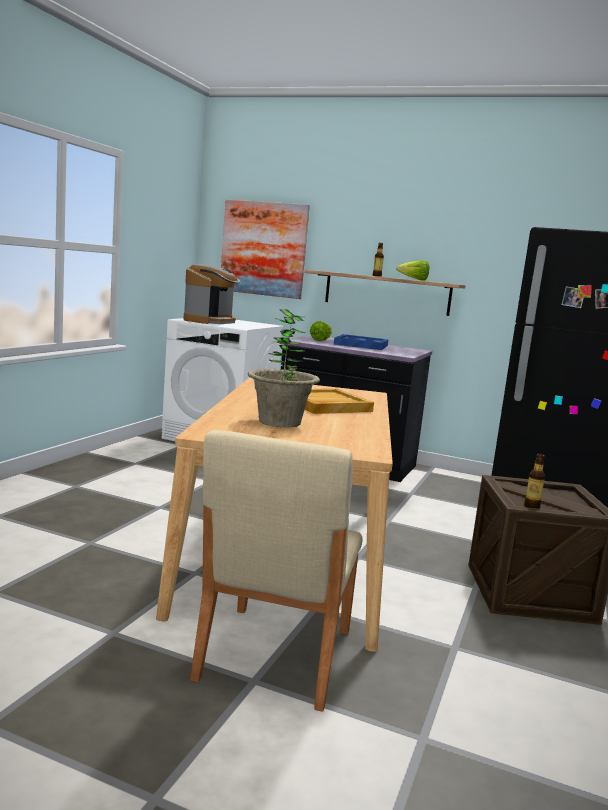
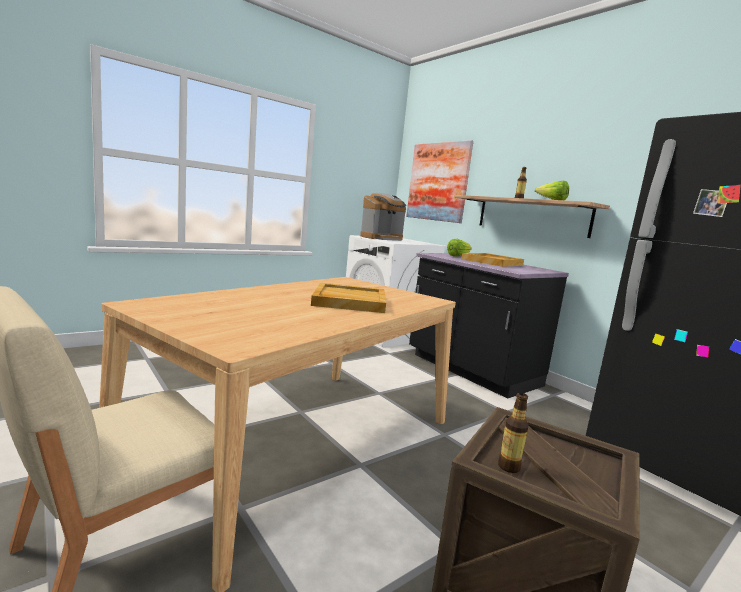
camera: 30 degrees right, 0 degrees up
potted plant [248,309,320,427] -> none
blue tray [334,334,389,350] -> beige tray [461,253,524,267]

